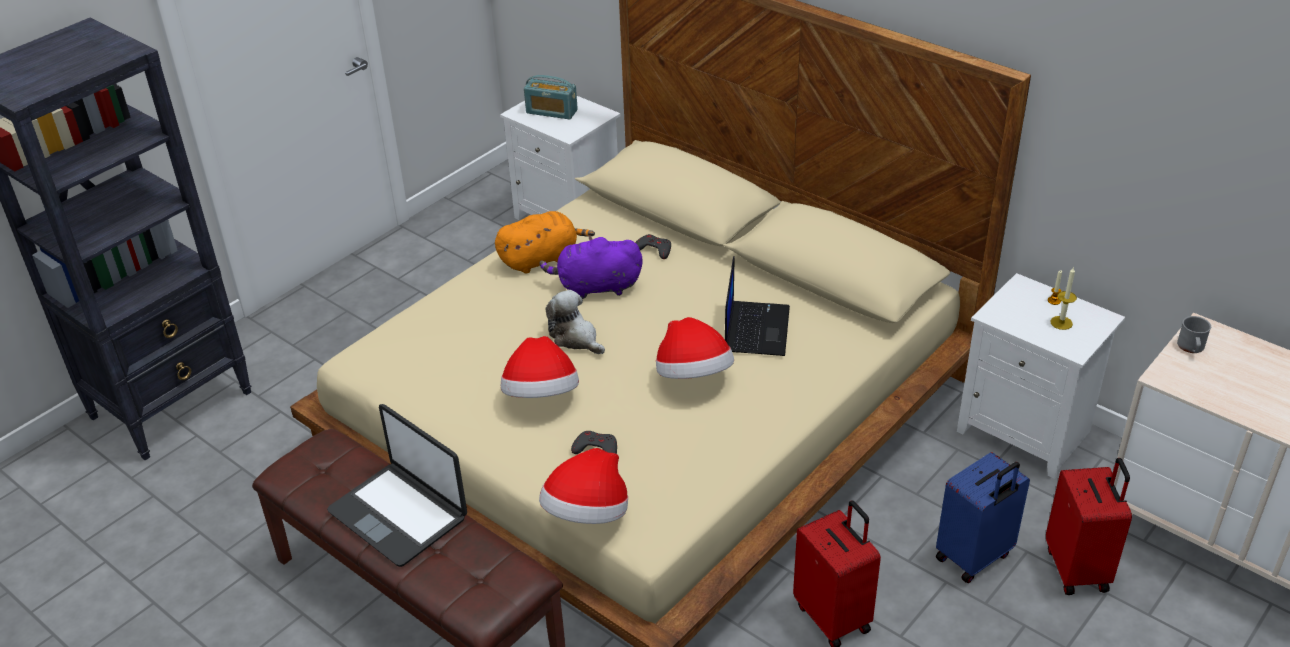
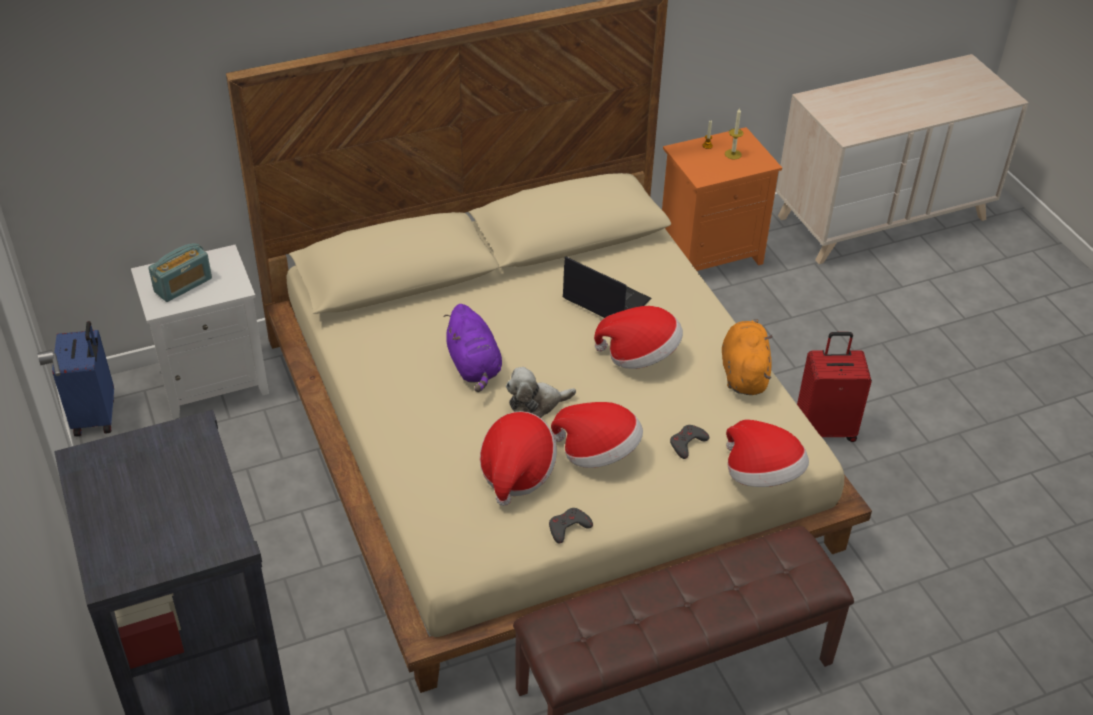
camera: 65 degrees left, 5 degrees up
laptop [327,404,467,567] -> none
orange plush toy [495,211,595,274] -> orange plush toy moved to [722,319,773,395]
purple plush toy [539,235,643,299] -> purple plush toy turned 45 degrees counterclockwise [443,304,502,392]
grey game controller [635,234,671,259] -> grey game controller moved to [549,508,593,544]
blue suitcase [936,452,1030,583] -> blue suitcase moved to [52,321,114,437]
white nightstand [957,273,1125,479] -> orange nightstand [662,127,782,271]
red suitcase [1046,458,1132,595] -> none
grey mug [1177,316,1211,353] -> none
none -> hat [480,411,557,506]

